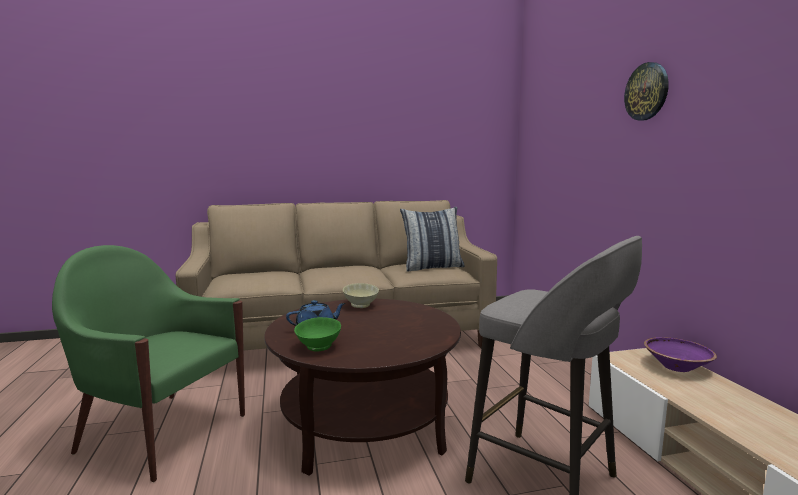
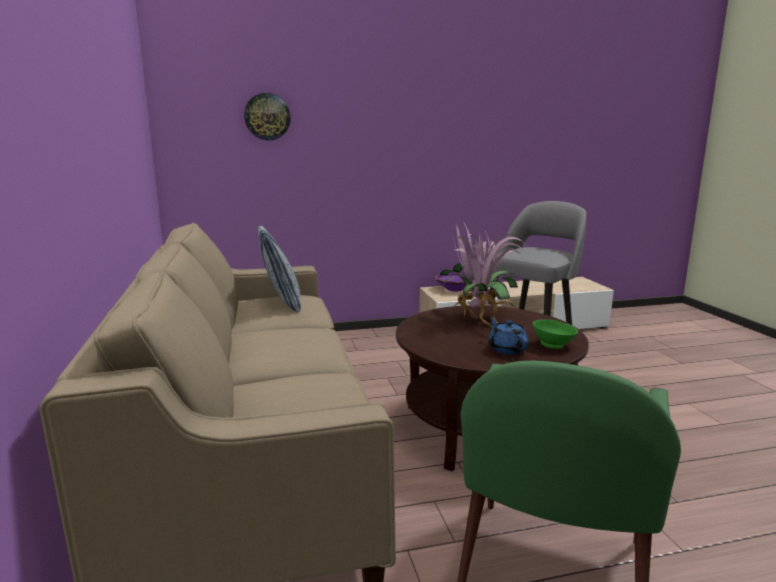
camera: 90 degrees left, 5 degrees up
beige bowl [343,283,379,308] -> none
wall clock [624,62,669,121] -> wall clock moved to [244,93,291,140]
none -> potted plant [440,221,527,327]

